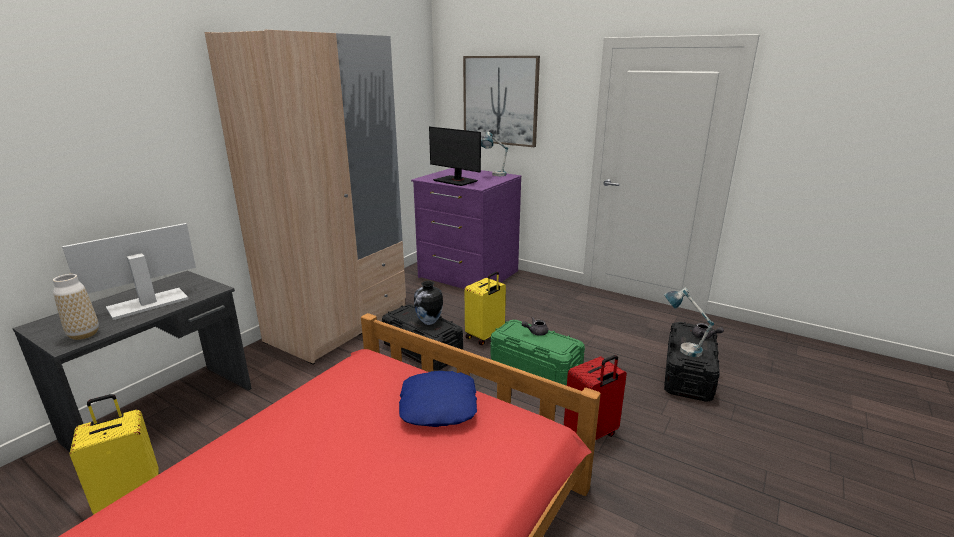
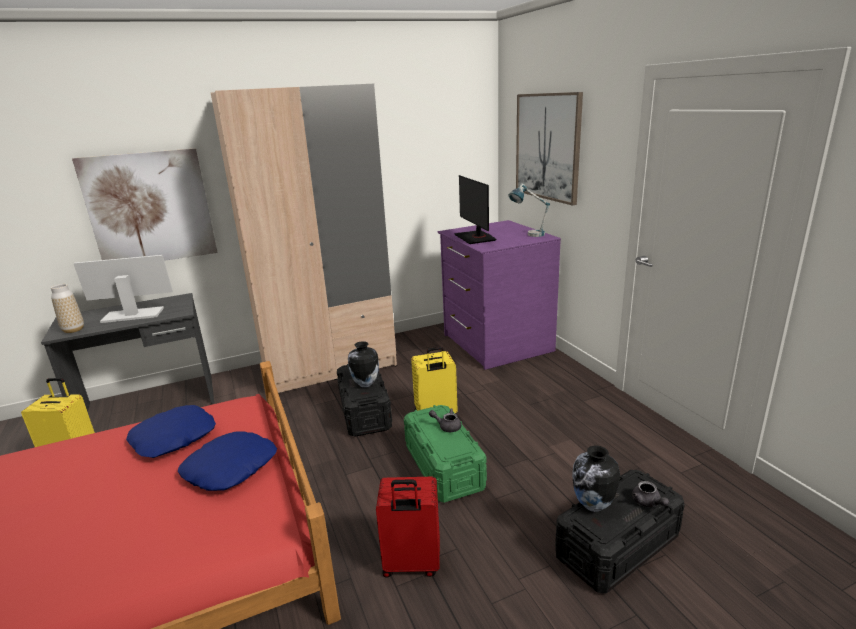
camera: 35 degrees right, 0 degrees up
table lamp [664,288,714,357] -> vase [572,446,620,512]
none -> picture [72,148,218,261]
none -> blue pillow [126,405,216,458]

